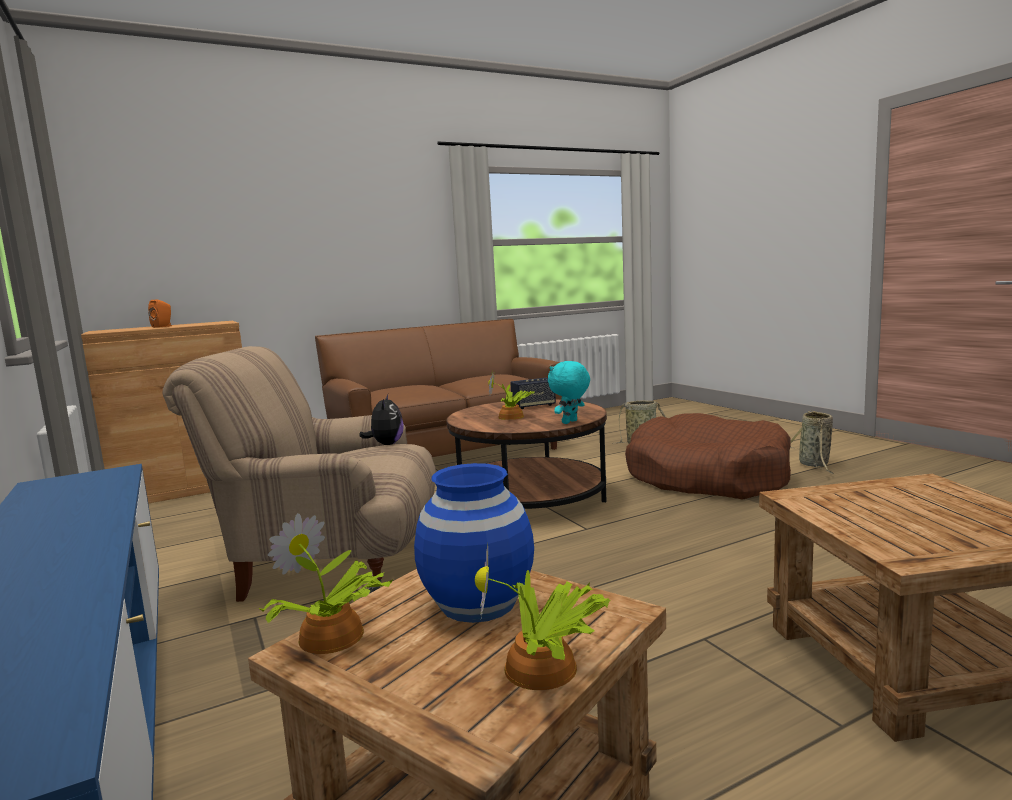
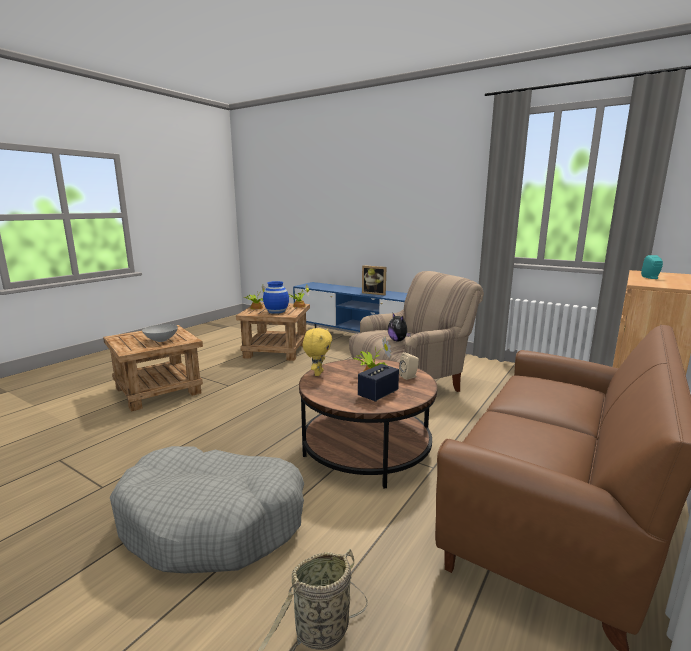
camera: 150 degrees right, 5 degrees up
orange speaker [148,299,172,328] -> turquoise speaker [641,255,663,279]
turquoise plush toy [548,361,590,424] -> yellow plush toy [303,328,332,376]
brown dog bed [625,413,791,499] -> grey dog bed [110,446,304,573]
basket [790,410,834,474] -> none
none -> grey bowl [142,324,178,342]
none -> picture frame [362,265,386,296]
none -> beige speaker [399,352,419,380]

